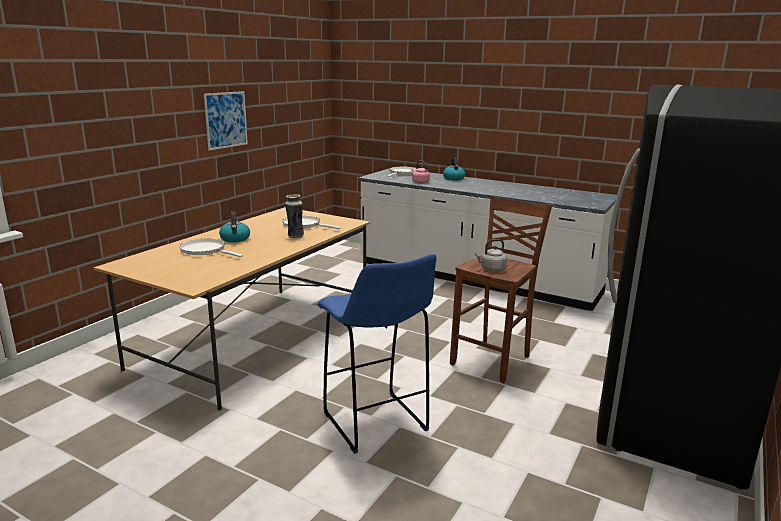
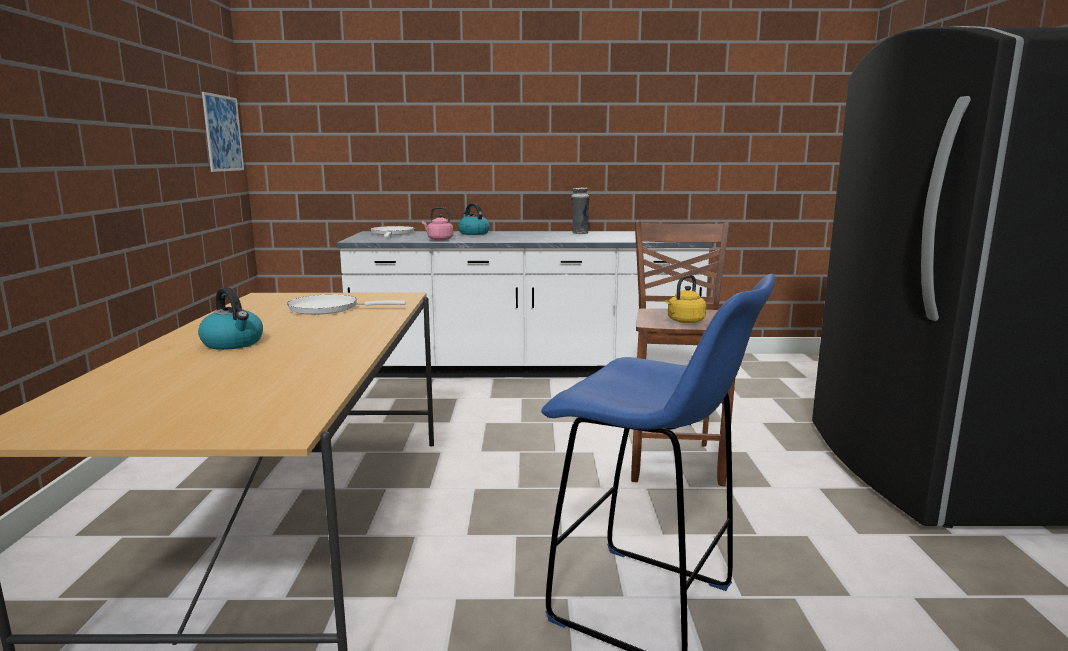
camera: 30 degrees left, 5 degrees down
white frying pan [179,239,243,257] -> none
picture [204,91,248,151] -> picture moved to [202,92,244,172]
vase [285,194,304,238] -> vase moved to [571,188,589,234]
grey kettle [475,239,507,271] -> yellow kettle [666,275,706,323]

